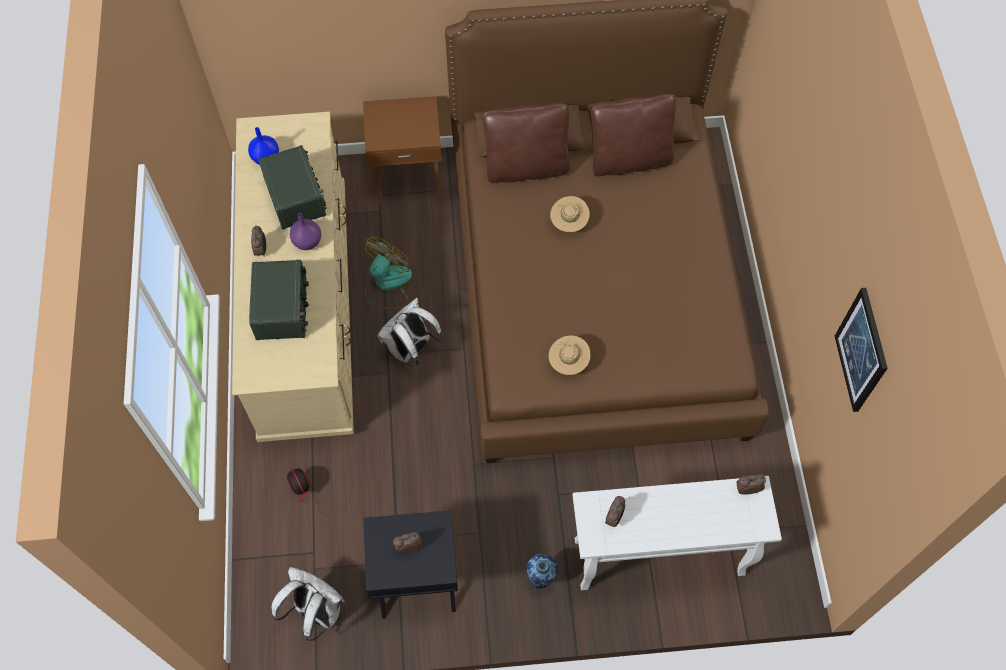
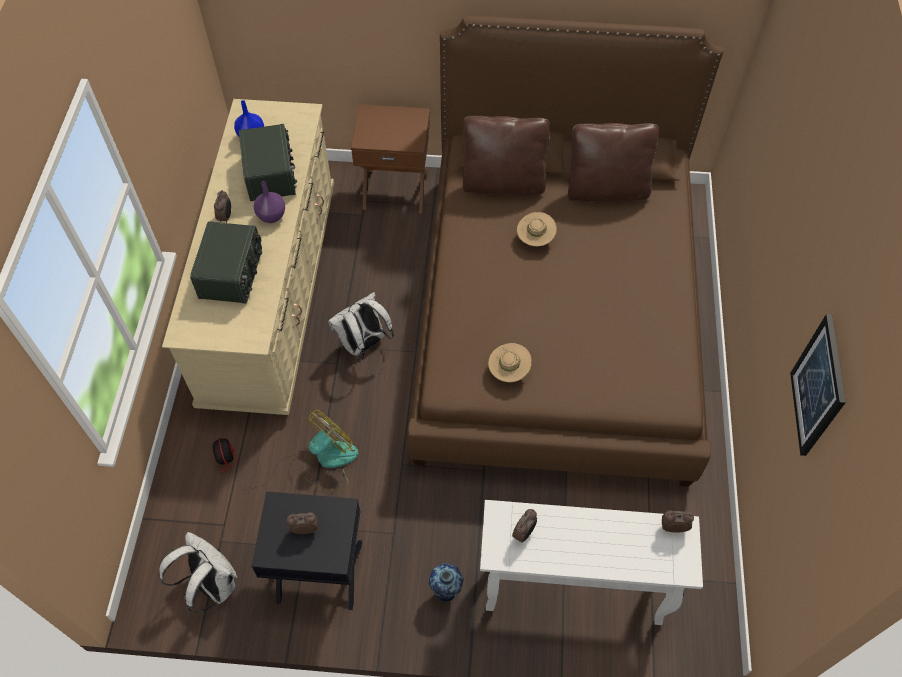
camera: 10 degrees right, 5 degrees down
fan [364,236,412,309] -> fan moved to [302,409,359,491]

